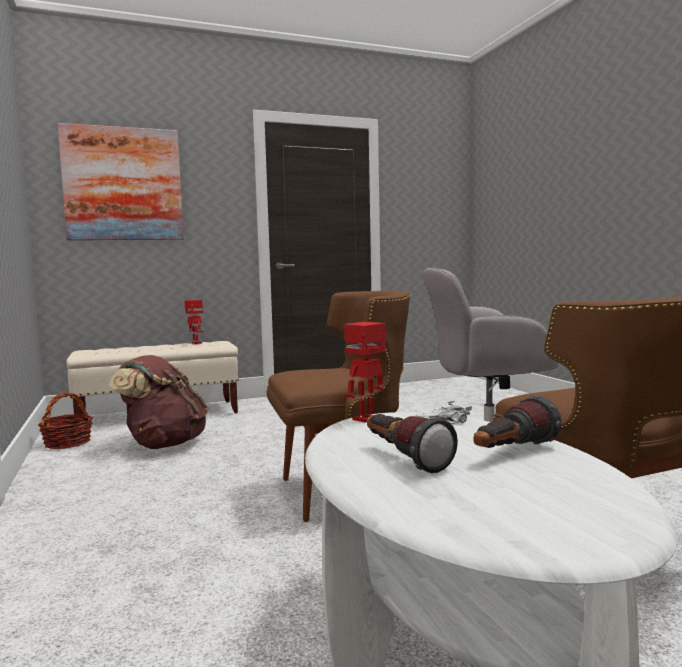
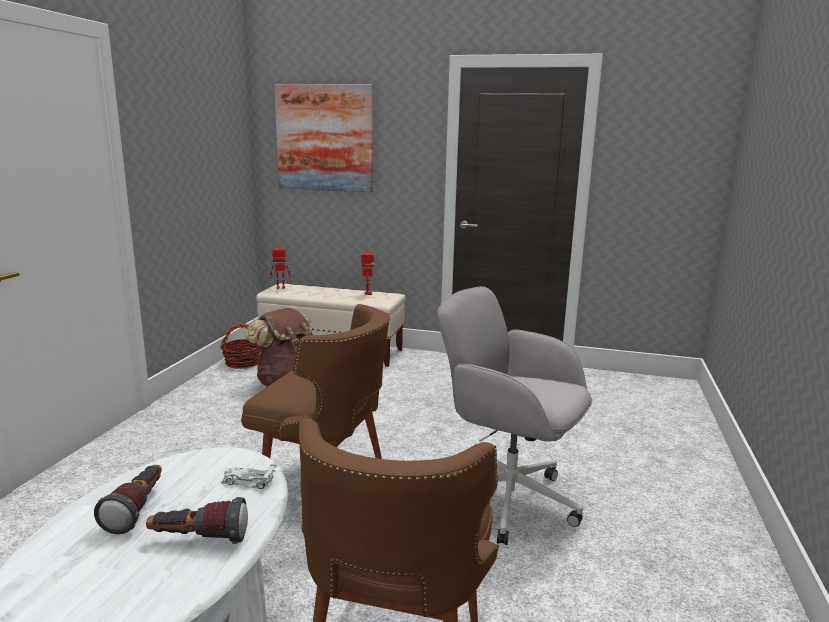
camera: 35 degrees right, 10 degrees up
toy robot [343,322,386,423] -> toy robot moved to [270,248,291,289]

